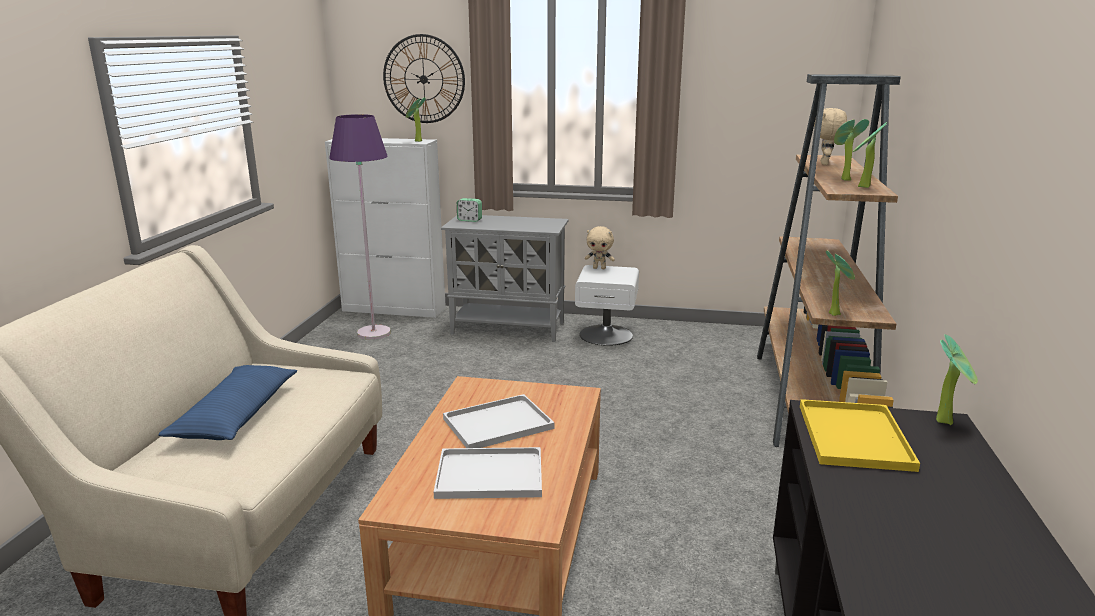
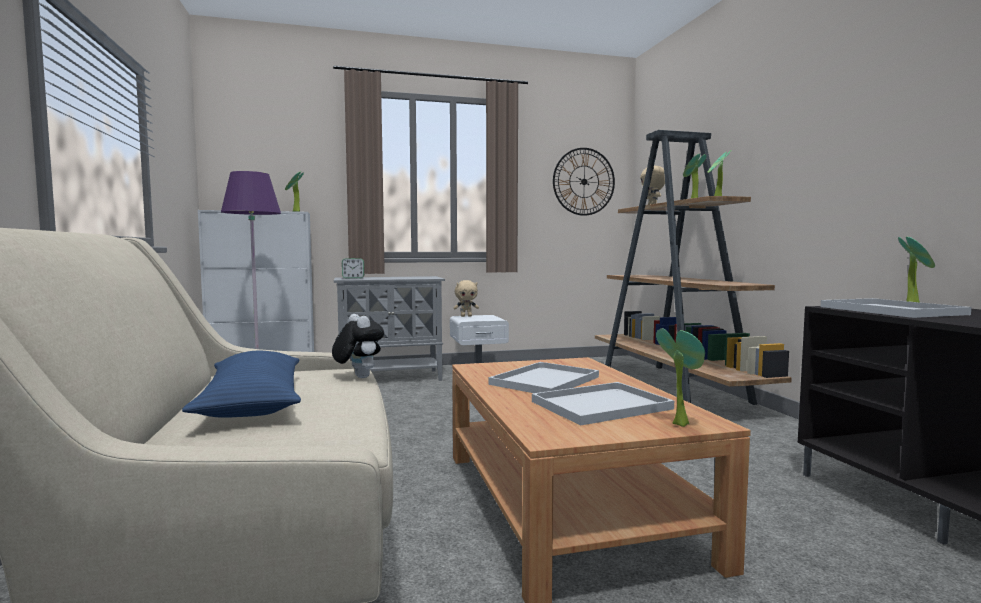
camera: 25 degrees left, 15 degrees down
wall clock [383,34,465,123] -> wall clock moved to [553,148,615,216]
yellow tray [800,399,920,472] -> white tray [821,298,971,318]
potted plant [826,250,855,316] -> potted plant moved to [656,328,705,427]
none -> plush toy [332,314,384,378]

